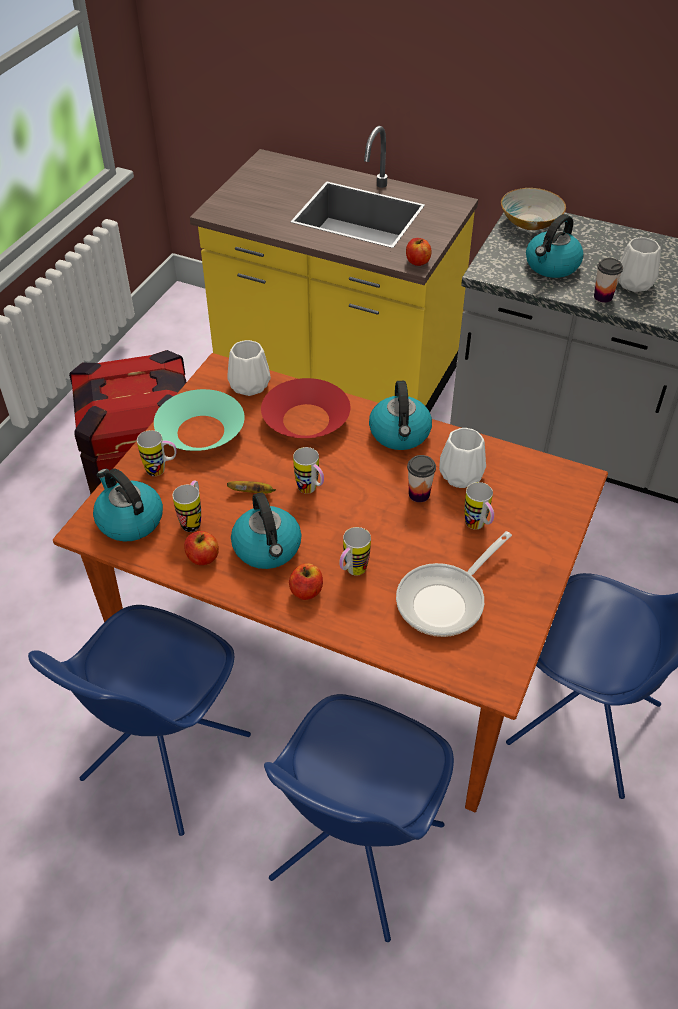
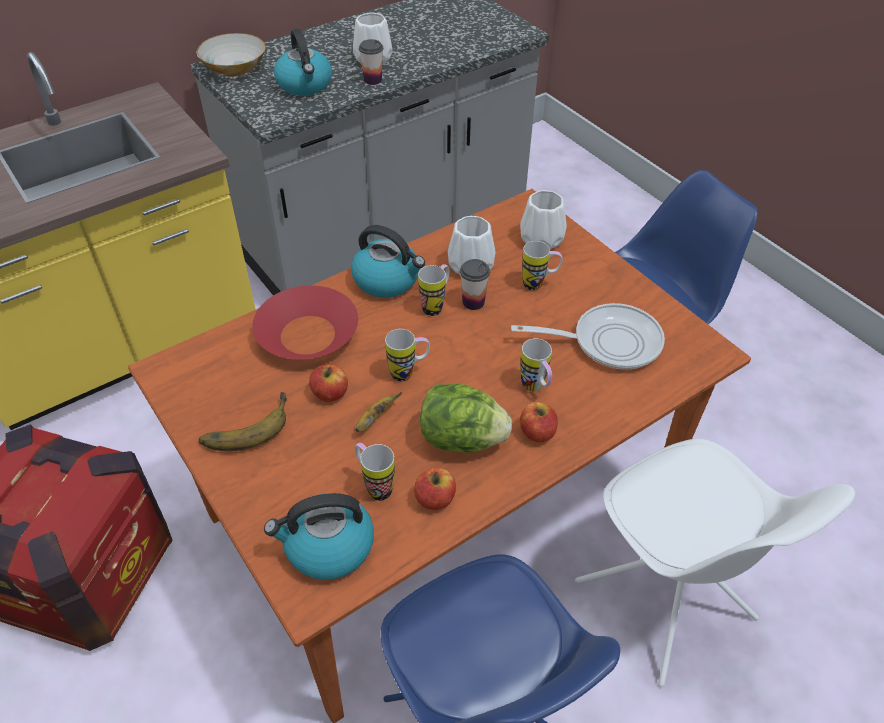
camera: 60 degrees left, 0 degrees up
mug [137,430,177,476] -> mug moved to [418,264,449,316]
turquoise bowl [154,389,245,451] -> banana [199,392,287,451]
white vase [228,340,271,396] -> white vase moved to [520,190,567,250]
kettle [231,492,302,569] -> lettuce [420,384,512,453]
blue chair [264,694,454,942] -> white chair [575,439,855,687]
frying pan [396,531,512,637] -> frying pan turned 75 degrees counterclockwise [511,303,665,370]
apple [406,238,432,266] -> apple moved to [309,365,348,402]

